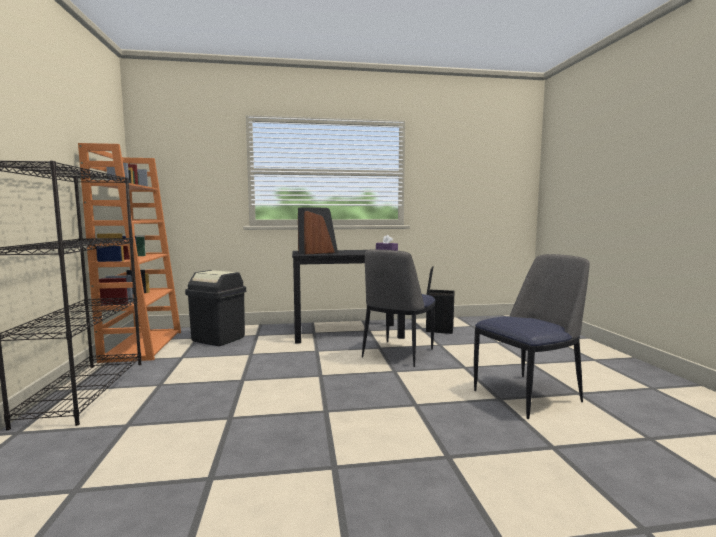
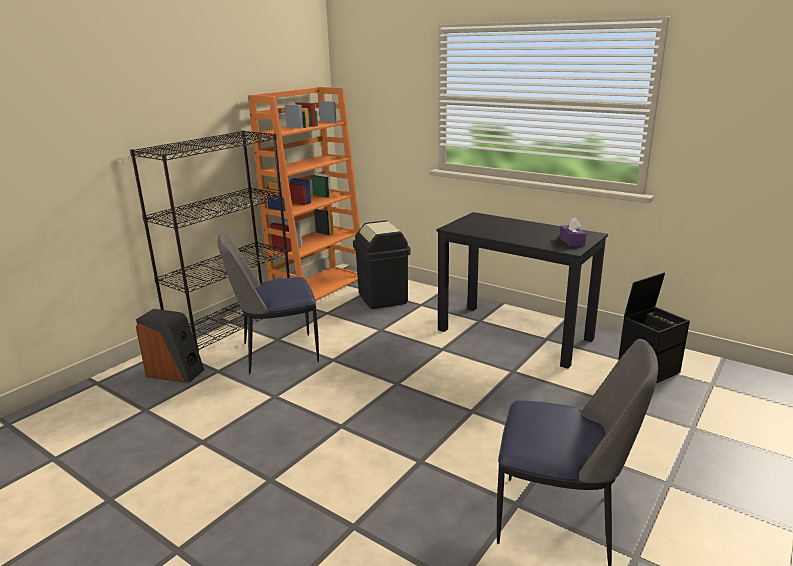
camera: 45 degrees right, 15 degrees up
speaker [298,207,338,254] -> speaker moved to [136,309,204,383]
chair [362,250,435,367] -> chair moved to [218,232,319,374]

